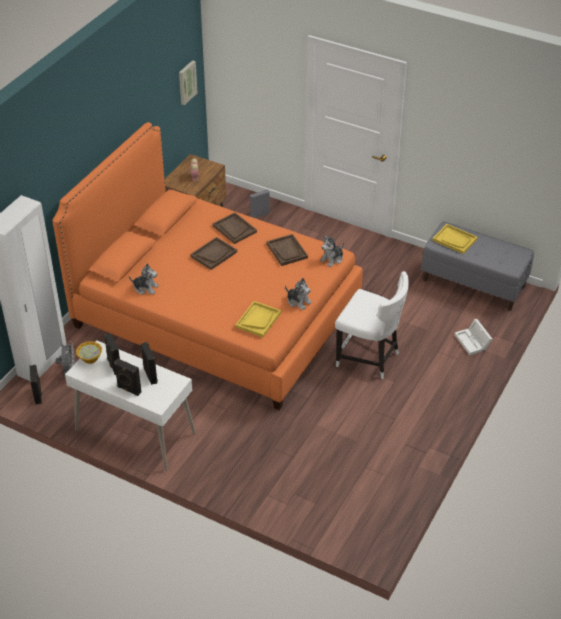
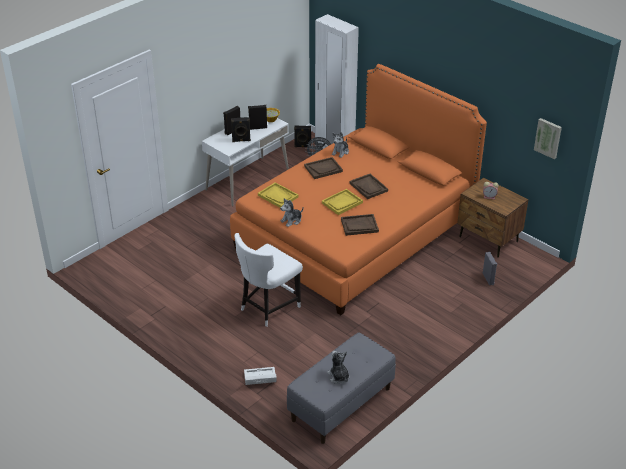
camera: 105 degrees right, 5 degrees down
brown tray [212,213,257,244] -> brown tray moved to [304,157,343,179]
plush toy [320,235,344,267] -> plush toy moved to [327,351,350,384]
yellow tray [432,224,478,254] -> yellow tray moved to [322,189,363,215]

